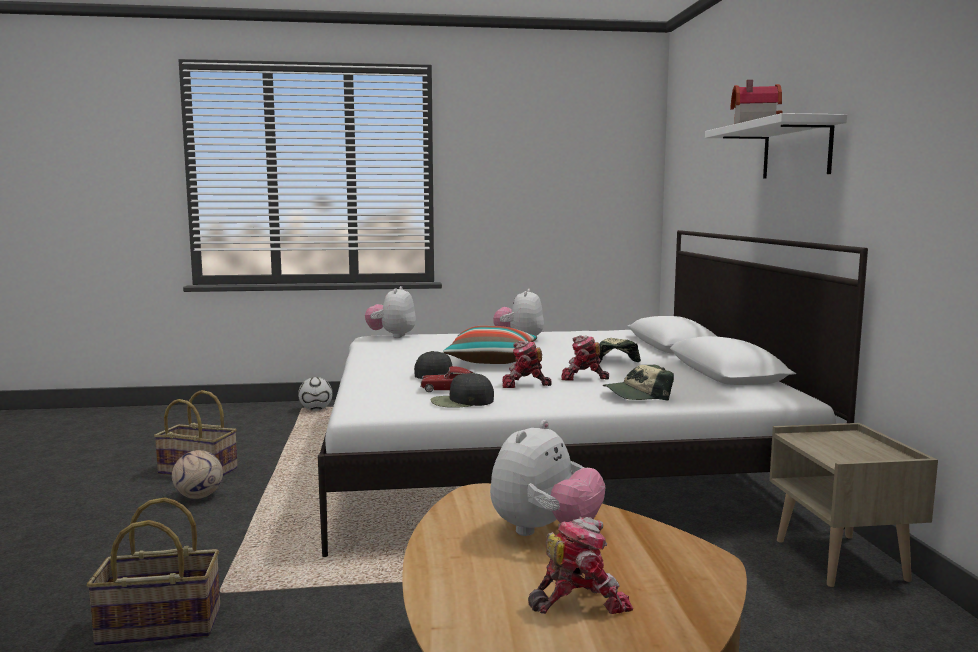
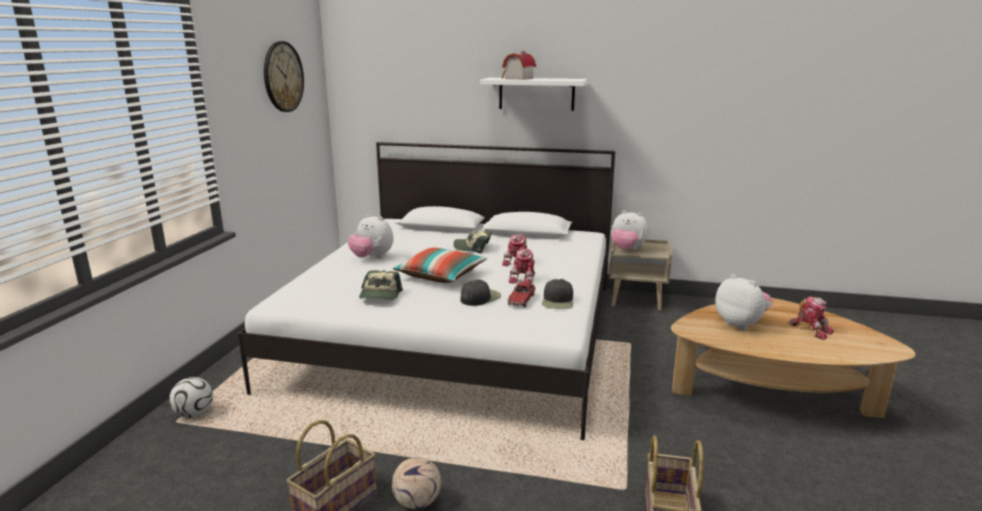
camera: 70 degrees left, 10 degrees up
plush toy [365,286,416,338] -> plush toy moved to [611,210,649,250]
toy robot [528,517,633,614] -> toy robot turned 135 degrees clockwise [789,297,834,340]
cap [603,364,674,400] -> cap moved to [359,270,403,300]
none -> wall clock [264,41,304,112]

